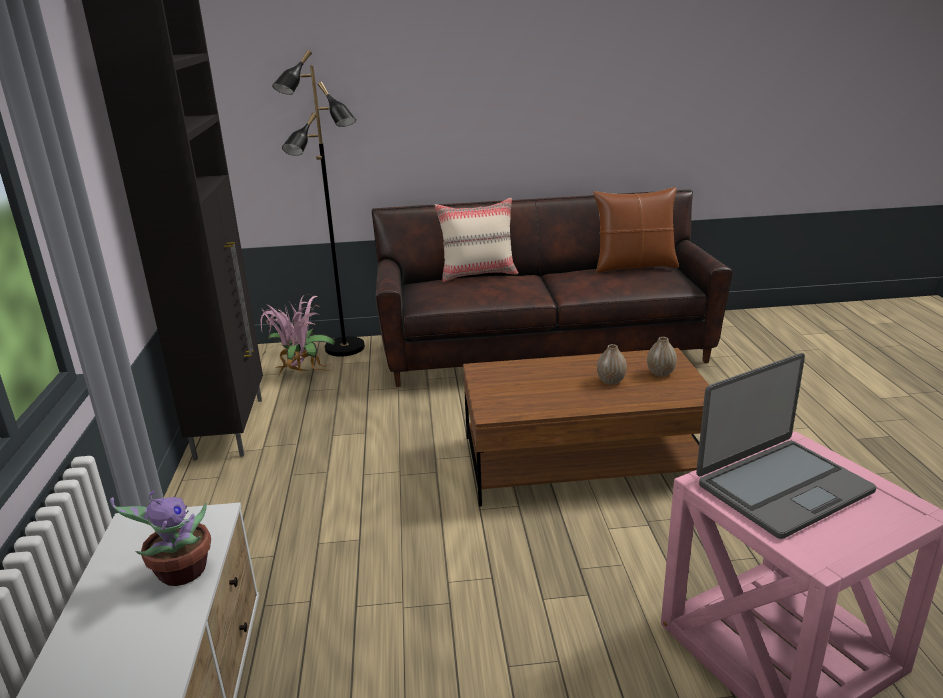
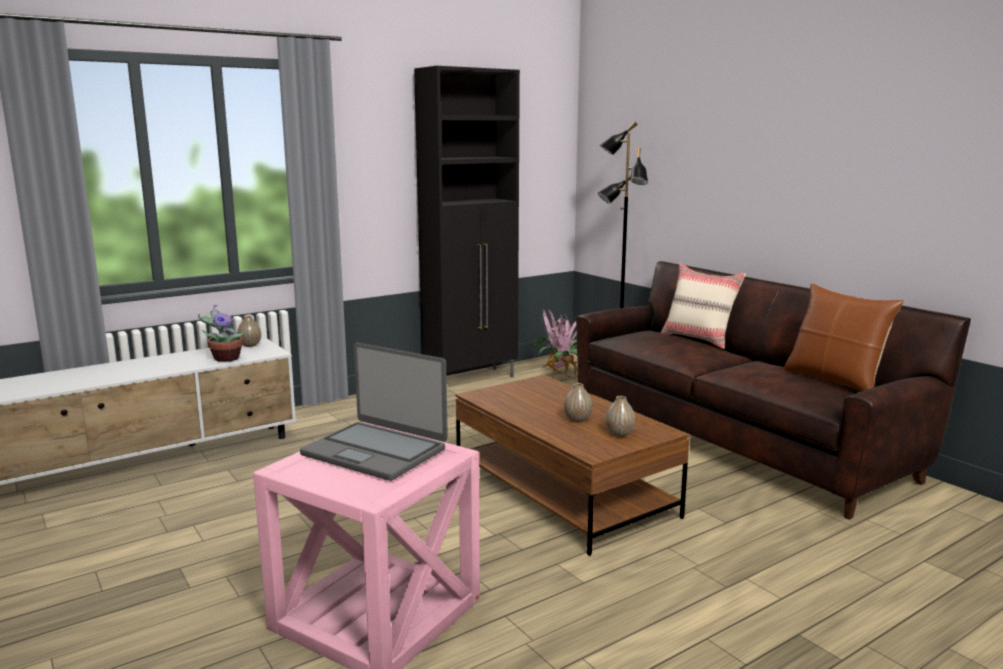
camera: 60 degrees right, 10 degrees down
none -> vase [237,315,261,347]

